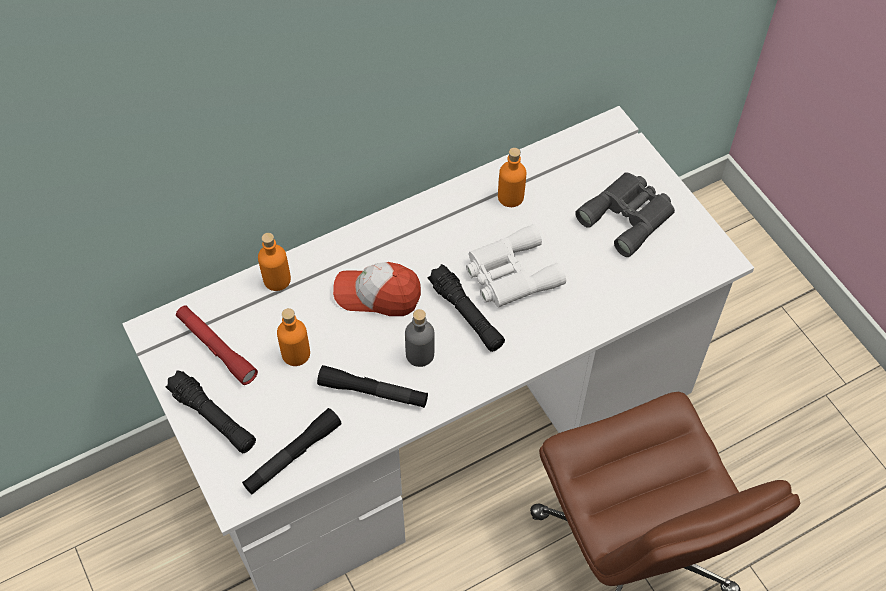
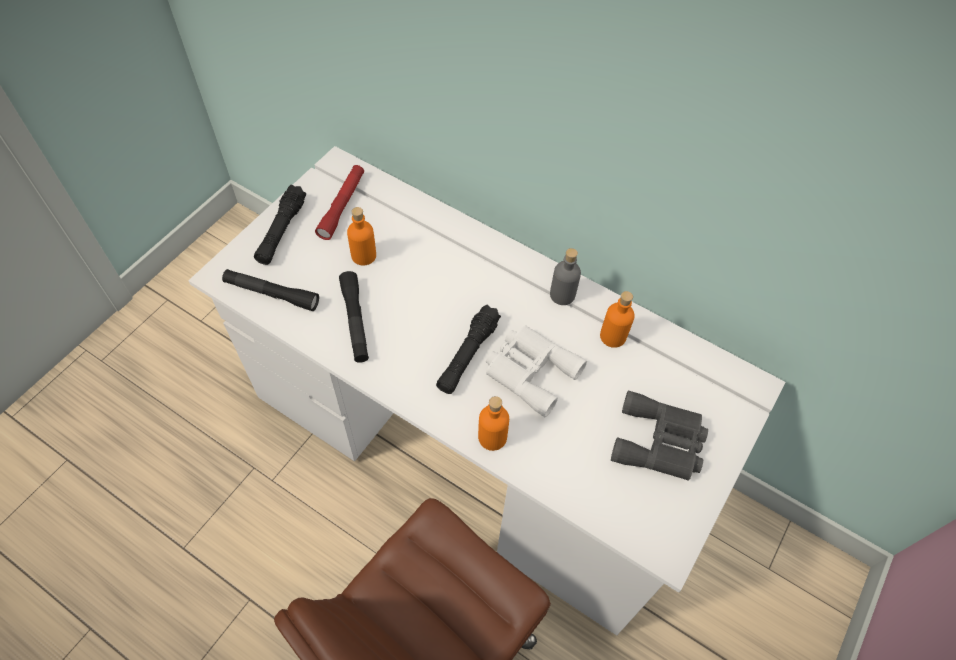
camera: 60 degrees right, 0 degrees up
orange bottle [258,233,291,291] -> orange bottle moved to [478,396,509,451]
cap [333,262,421,316] -> none
grey bottle [405,309,435,367] -> grey bottle moved to [550,248,581,305]

